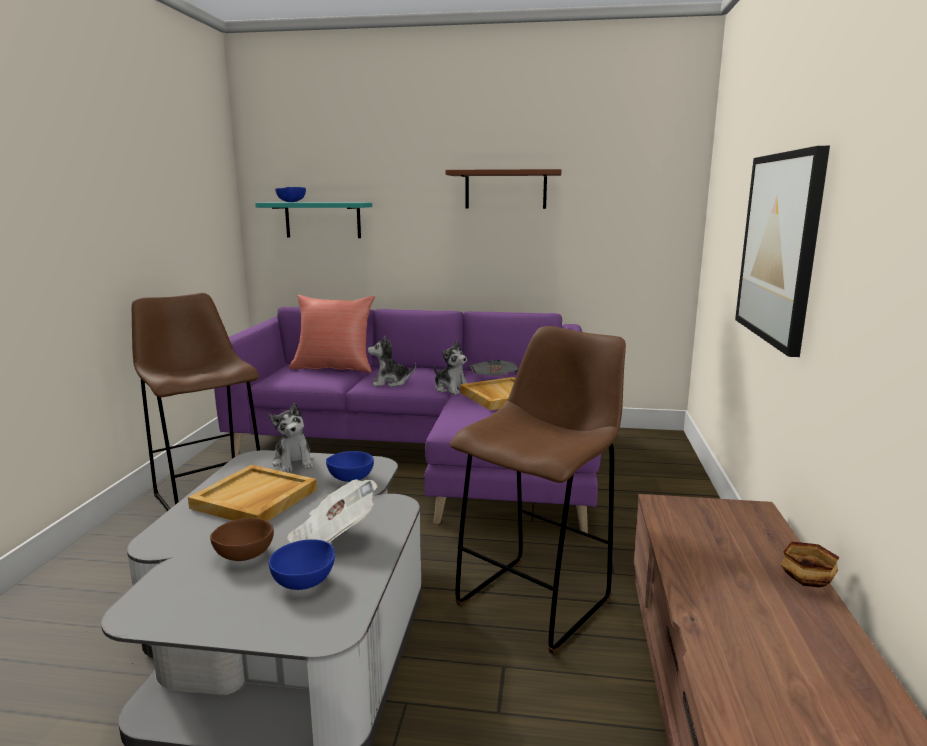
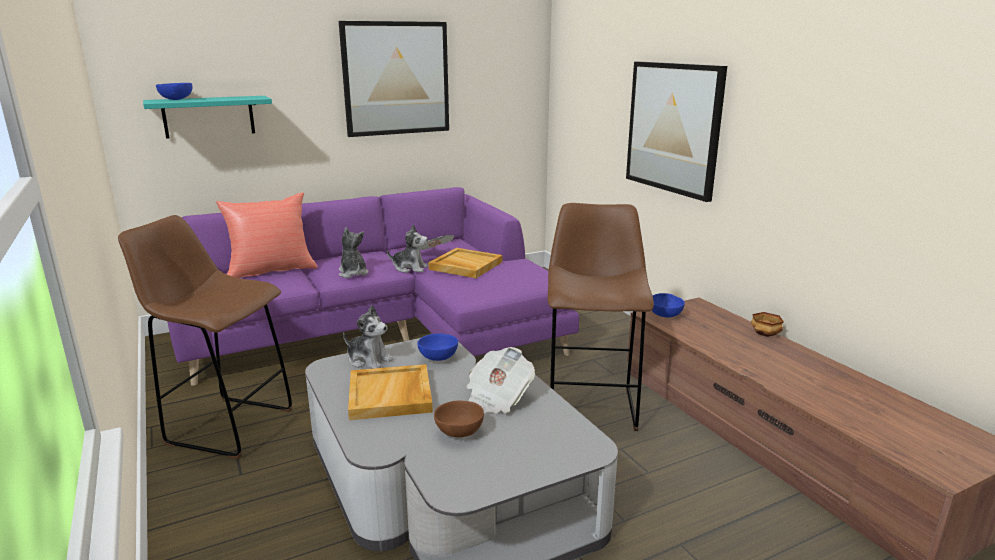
camera: 35 degrees left, 5 degrees up
blue bowl [269,539,335,590] -> blue bowl moved to [652,293,685,317]
plush toy [368,336,416,387] -> plush toy turned 105 degrees clockwise [339,228,368,278]
brown shelf [446,169,561,209] -> picture [339,21,449,137]

